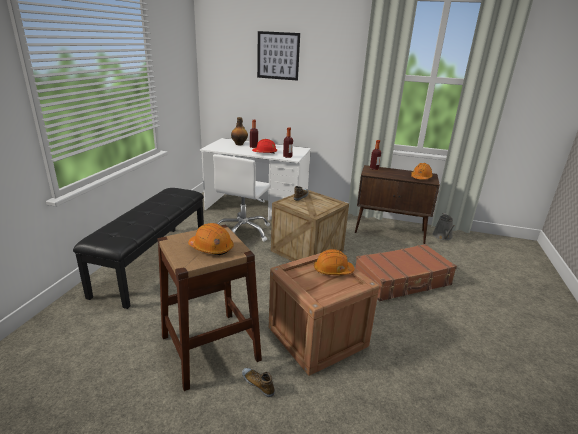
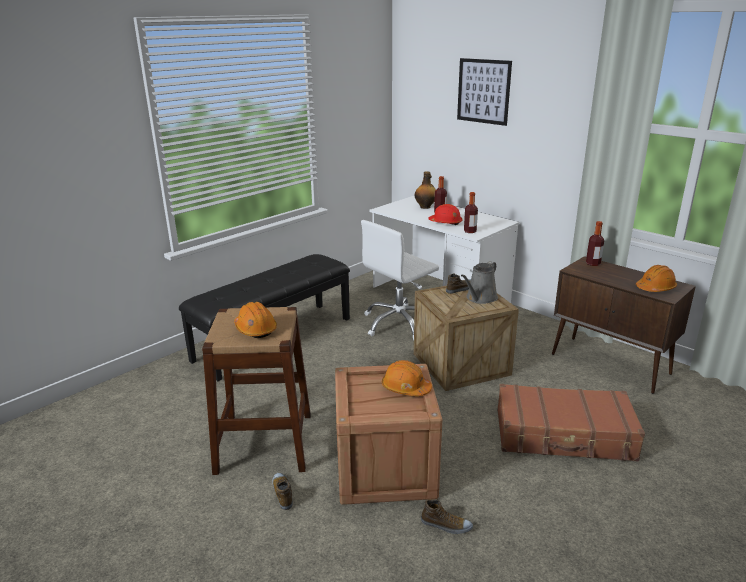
camera: 30 degrees right, 0 degrees up
grey watering can [433,213,455,240] -> grey watering can moved to [461,261,498,304]
none -> shoe [421,499,473,534]

